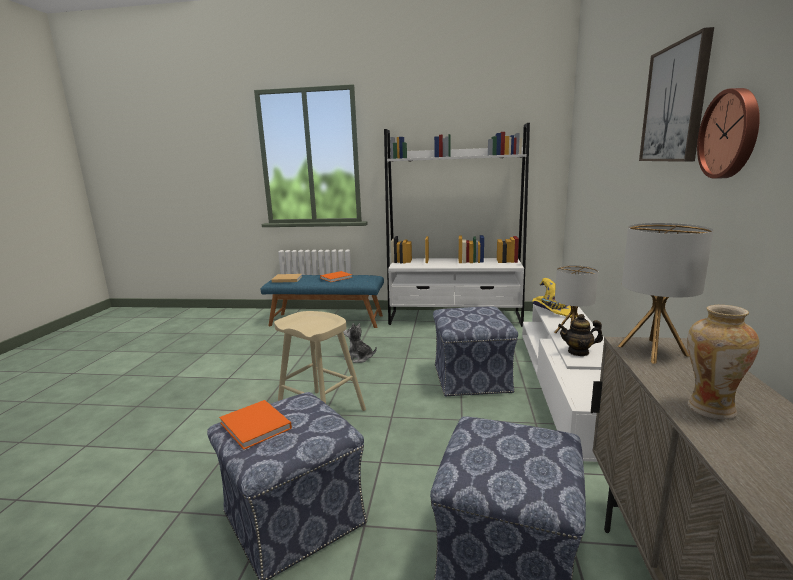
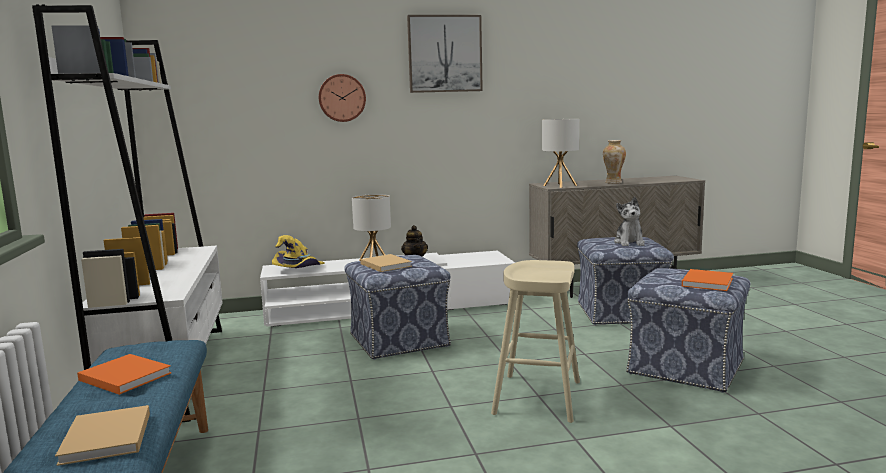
camera: 110 degrees left, 5 degrees down
plush toy [343,323,377,363] -> plush toy moved to [614,197,645,246]
wall clock [697,88,760,179] -> wall clock moved to [319,74,366,122]
none -> beige book [360,254,412,272]

